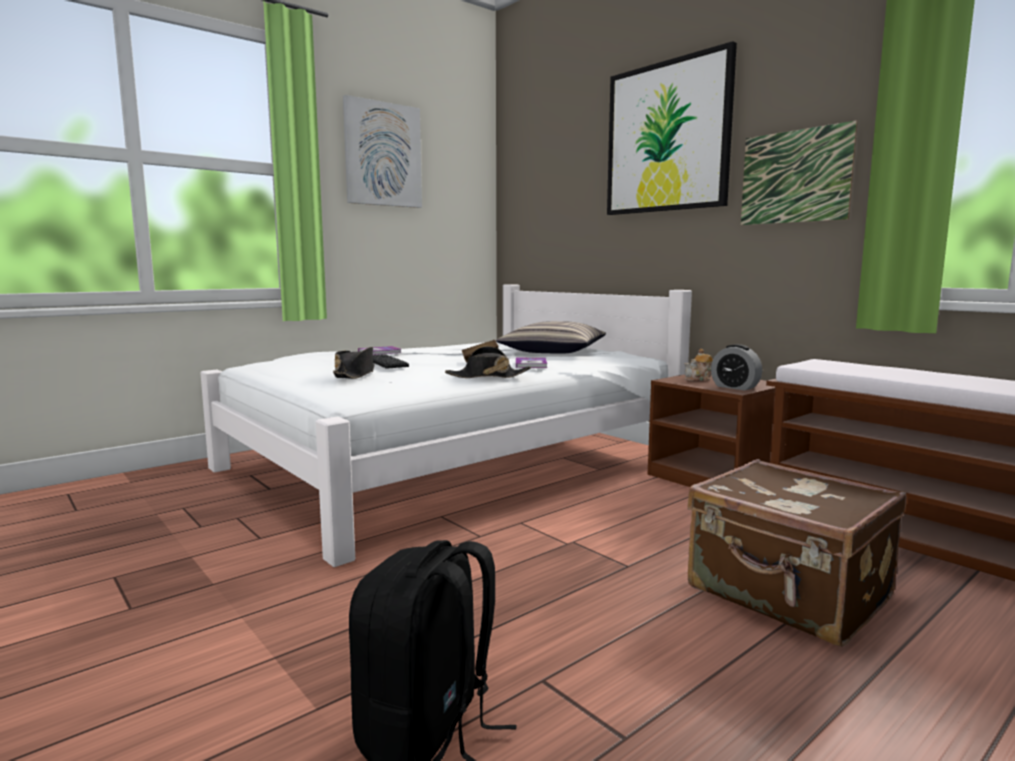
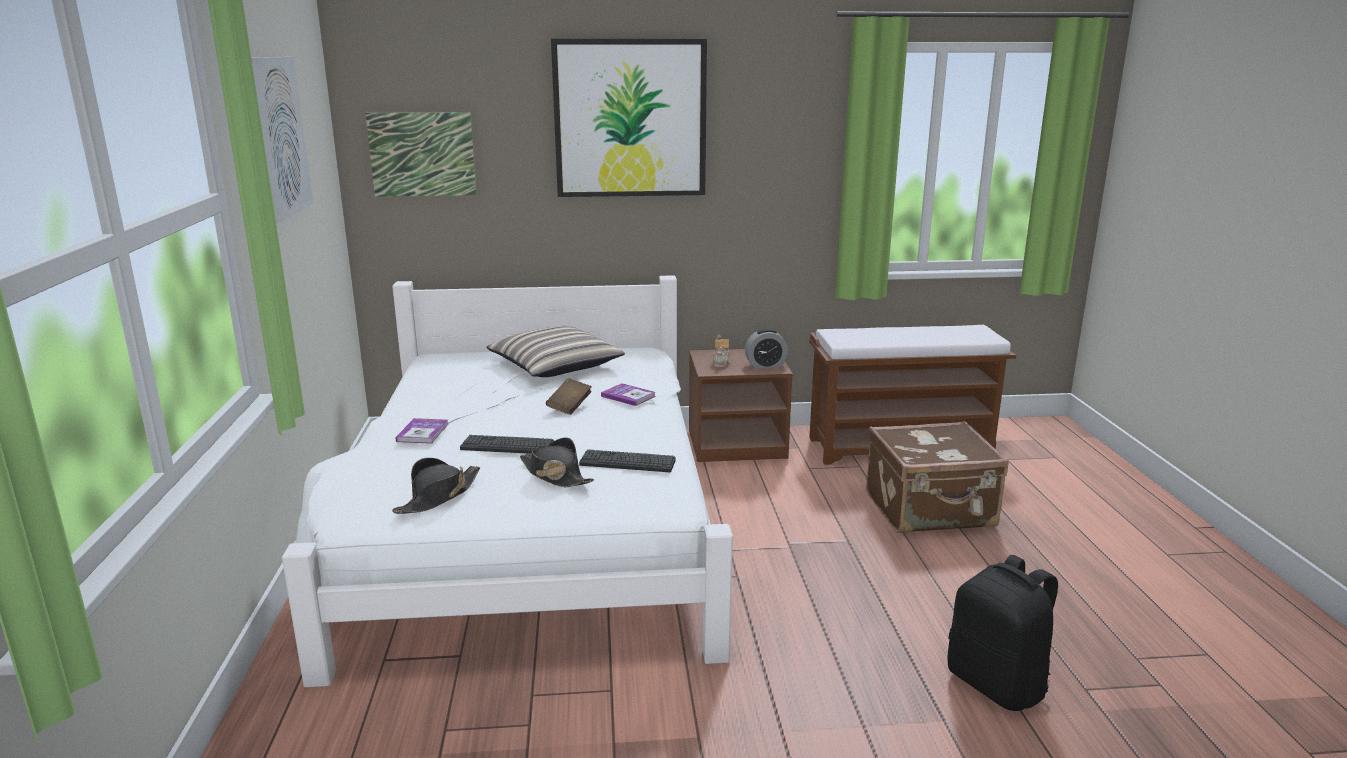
camera: 55 degrees left, 10 degrees up
black hat [445,346,531,378] -> black hat moved to [392,458,480,514]
picture [741,120,858,225] -> picture moved to [365,112,477,197]
none -> keyboard [579,449,676,472]

